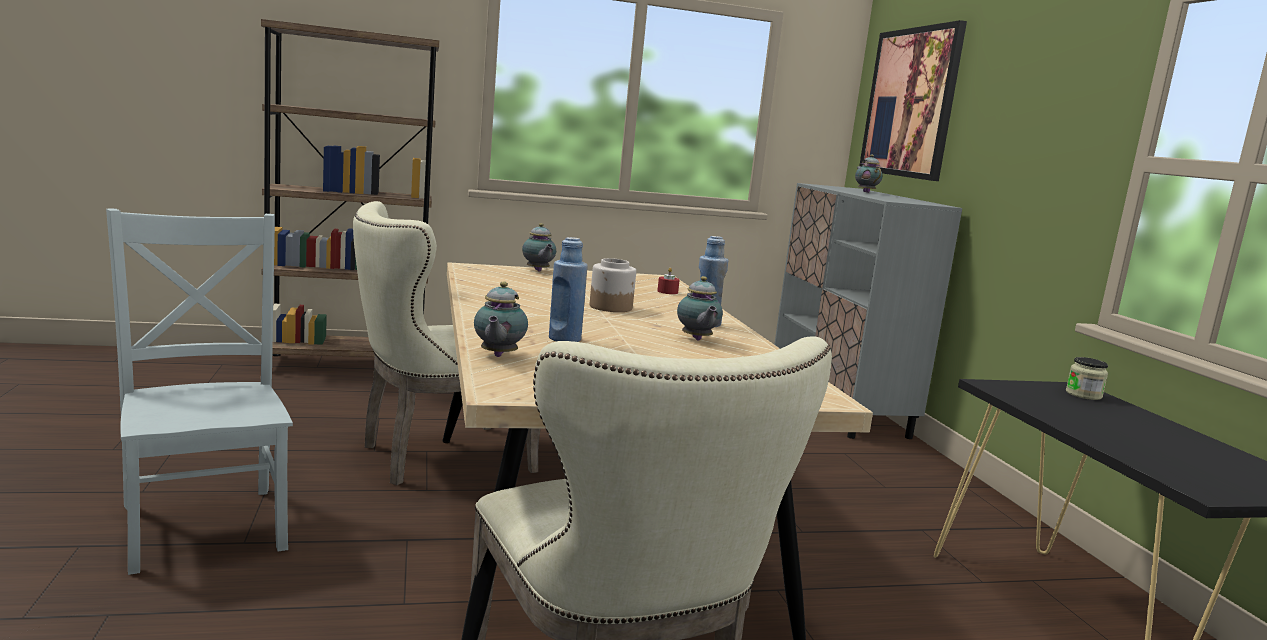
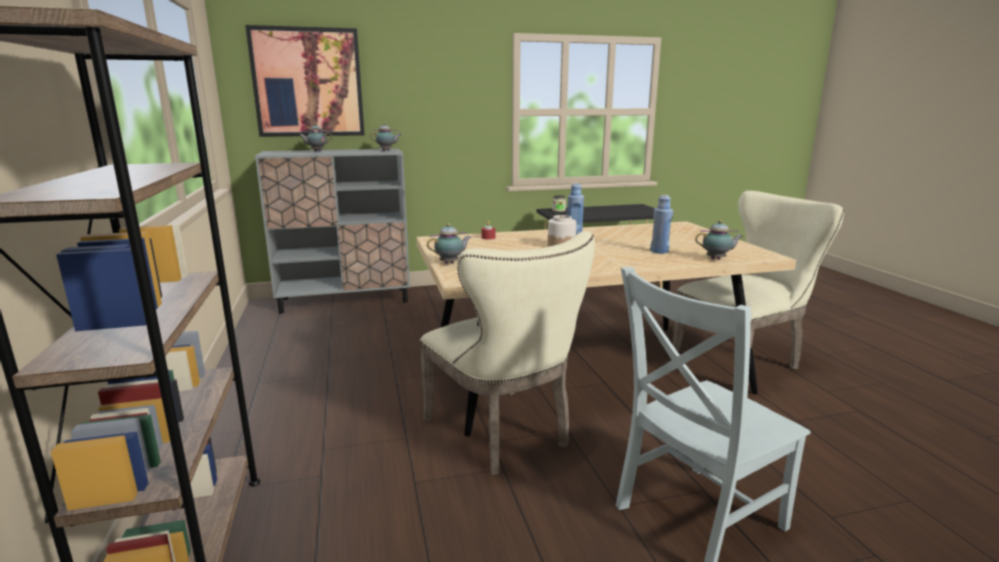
camera: 90 degrees left, 5 degrees up
teapot [677,276,723,340] -> teapot moved to [370,123,401,150]

